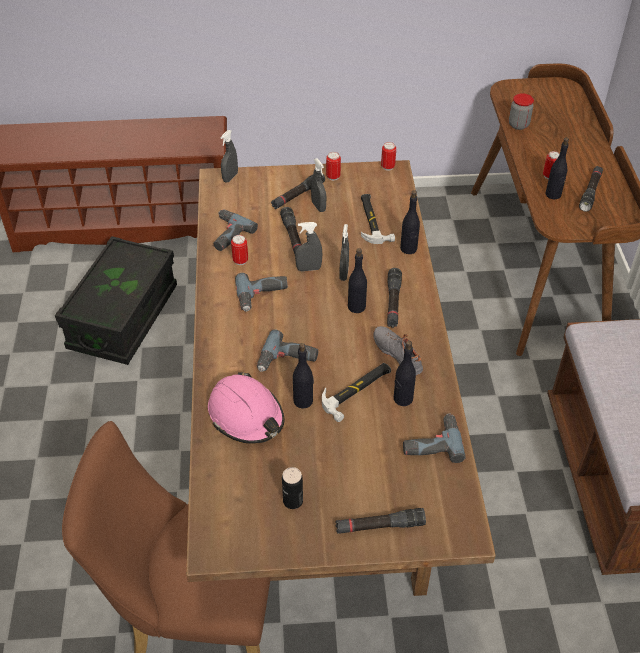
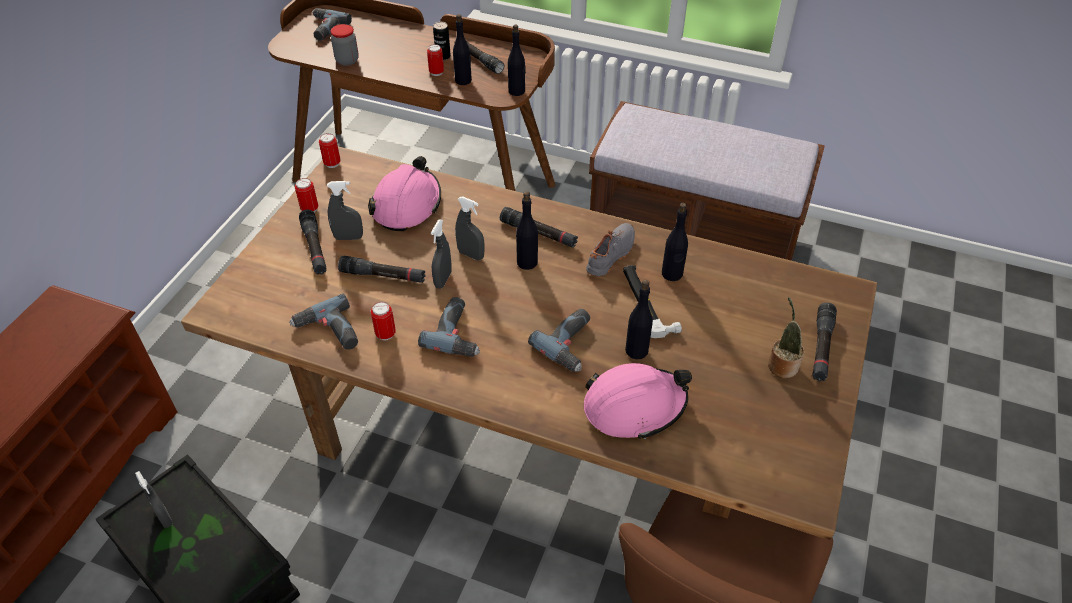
camera: 65 degrees left, 0 degrees up
grey spray bottle [221,130,238,183] -> grey spray bottle moved to [135,471,173,528]
can [282,467,303,509] -> can moved to [433,22,451,60]
hammer [361,194,395,244] -> pink hard hat [368,156,441,231]
grey shoe [373,326,423,376] -> grey shoe turned 135 degrees clockwise [586,223,635,277]
black bottle [400,190,420,254] -> black bottle moved to [508,24,526,96]
power drill [403,414,466,463] -> power drill moved to [312,8,352,41]
none -> potted plant [768,297,804,378]

